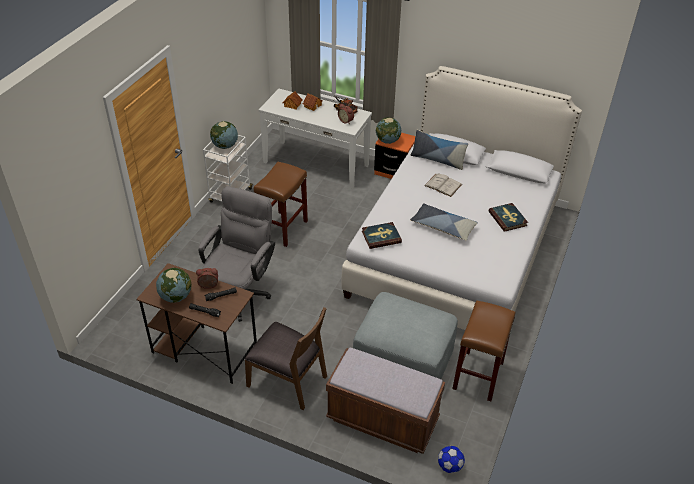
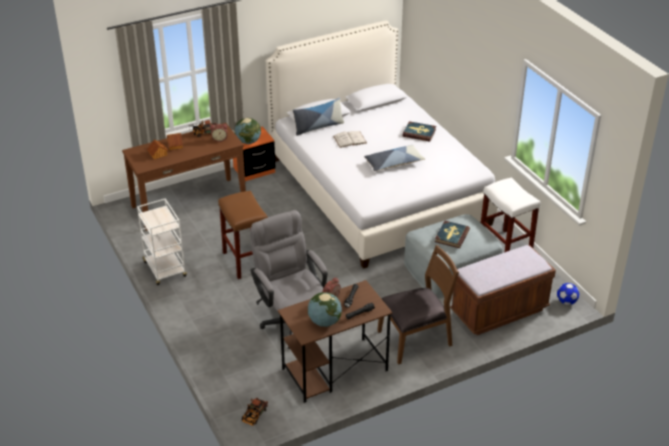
camera: 50 degrees left, 5 degrees down
globe [210,121,238,149] -> none
white console table [259,89,372,189] -> brown console table [122,123,246,231]
book [362,222,402,249] -> book moved to [435,221,470,248]
brown stool [452,300,515,401] -> white stool [481,177,540,253]
none -> toy truck [242,397,268,426]

